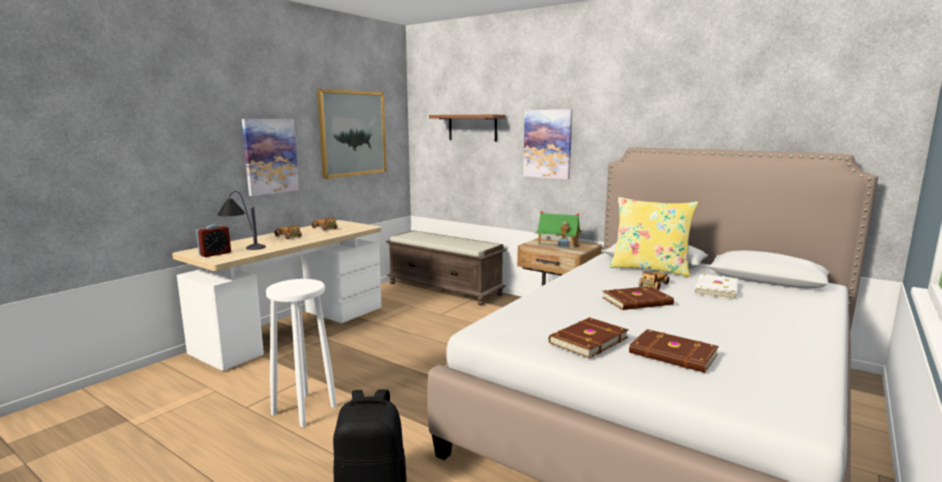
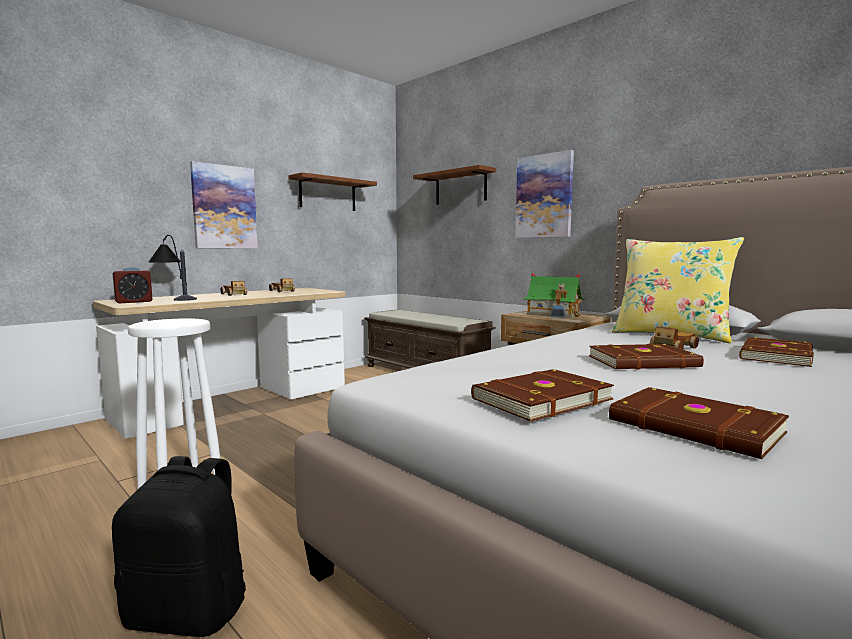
camera: 10 degrees right, 5 degrees down
picture [317,89,387,179] -> brown shelf [288,172,377,211]
white book [695,274,738,299] -> brown book [739,337,814,367]

